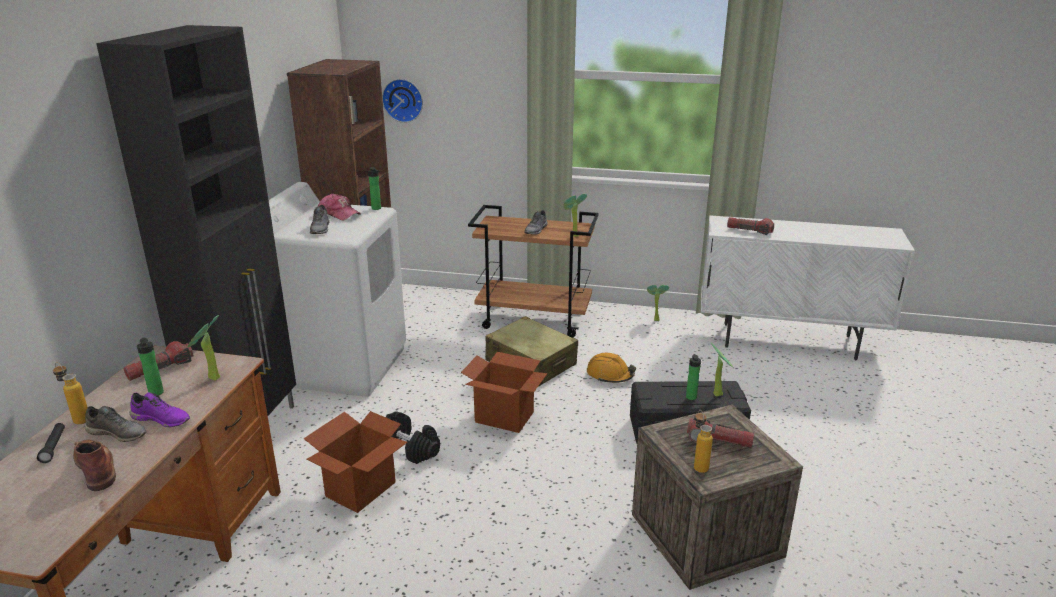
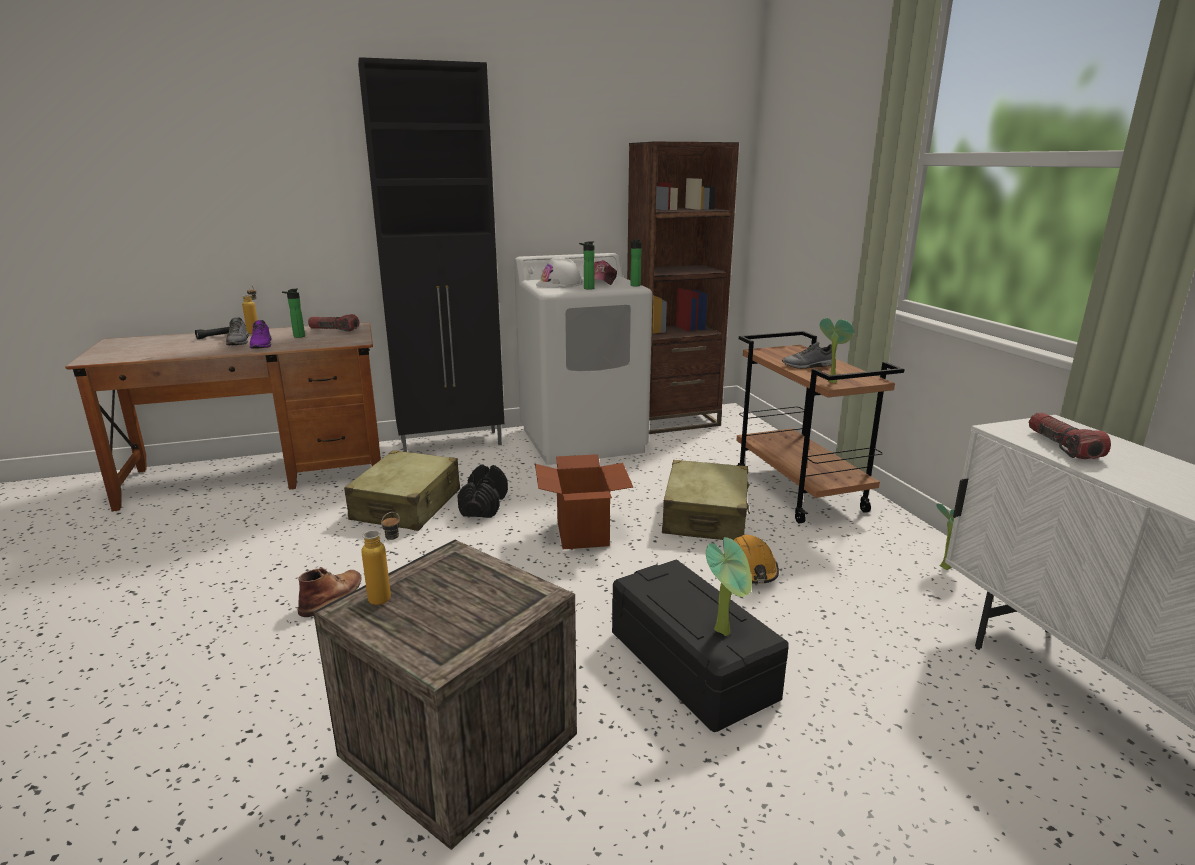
camera: 60 degrees right, 5 degrees down
brown boot [73,440,116,491] -> brown boot moved to [298,567,362,617]
potted plant [187,315,221,381] -> none
cardboard box [304,411,407,513] -> beige suitcase [344,450,460,531]
grey shoe [310,205,330,234] -> white hard hat [536,257,583,288]
wall clock [382,79,423,123] -> none
bottle [686,354,701,400] -> bottle moved to [579,241,595,290]
flashlight [687,417,754,448] -> none

